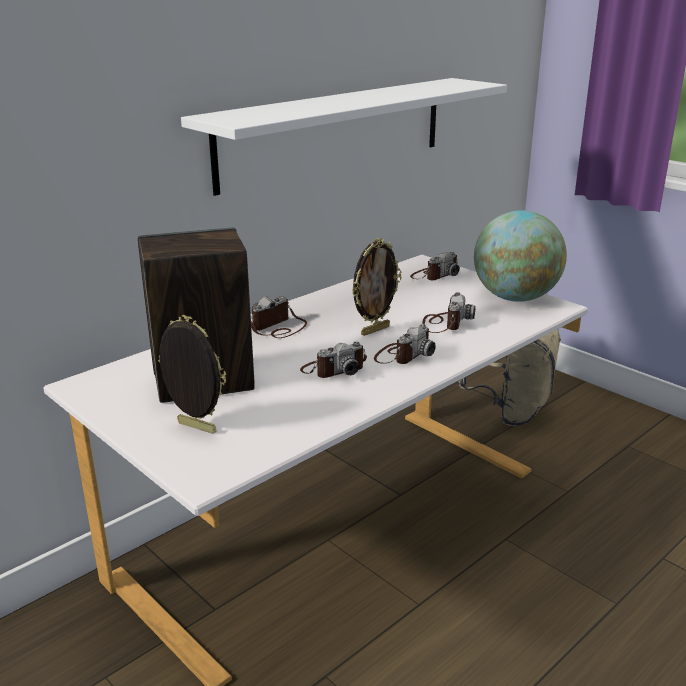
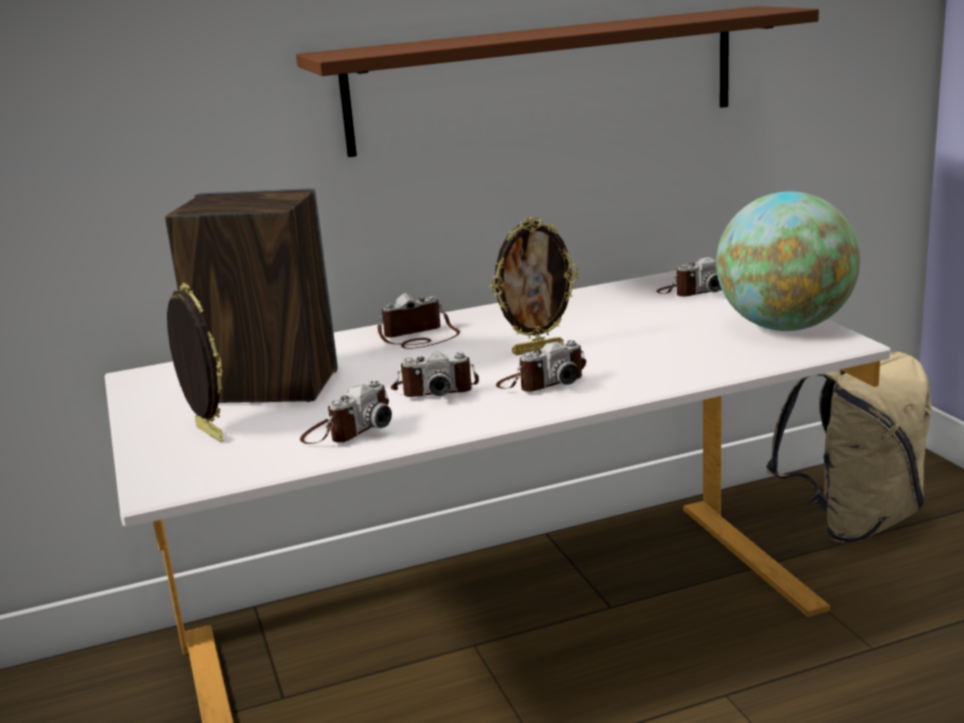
camera: 25 degrees right, 5 degrees down
white shelf [181,78,507,196] -> brown shelf [296,6,819,157]
camera [422,292,476,333] -> camera moved to [300,380,392,444]

